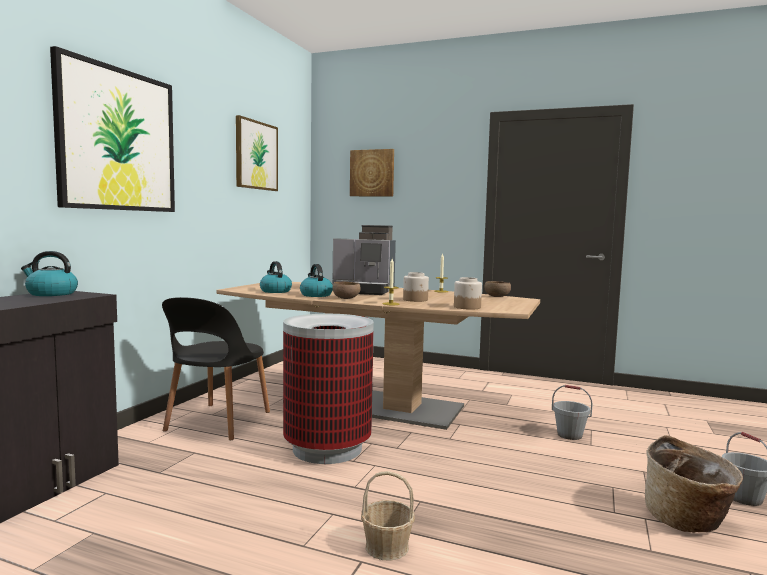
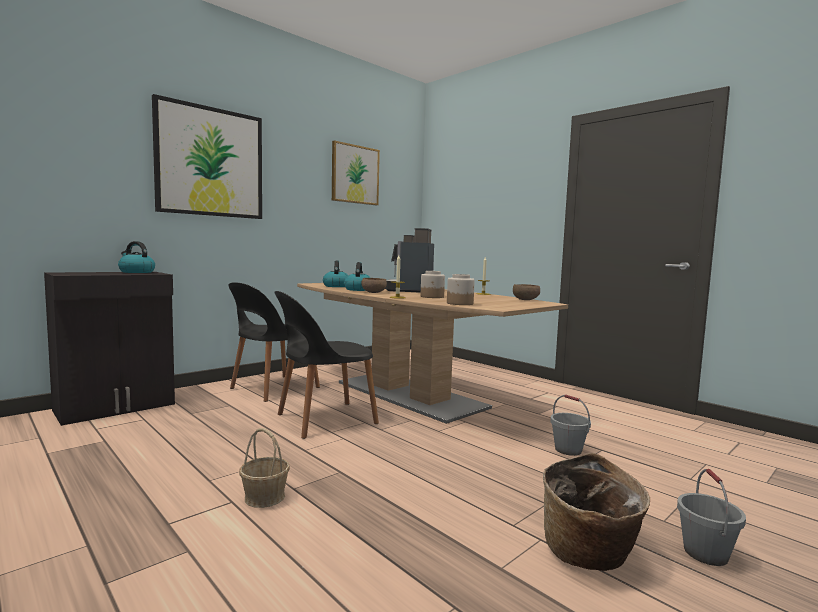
camera: 25 degrees right, 0 degrees up
trash can [283,314,374,464] -> black chair [274,291,379,439]
coffee machine [332,225,396,295] -> coffee machine turned 60 degrees clockwise [385,228,434,293]
picture [350,149,394,196] -> none

